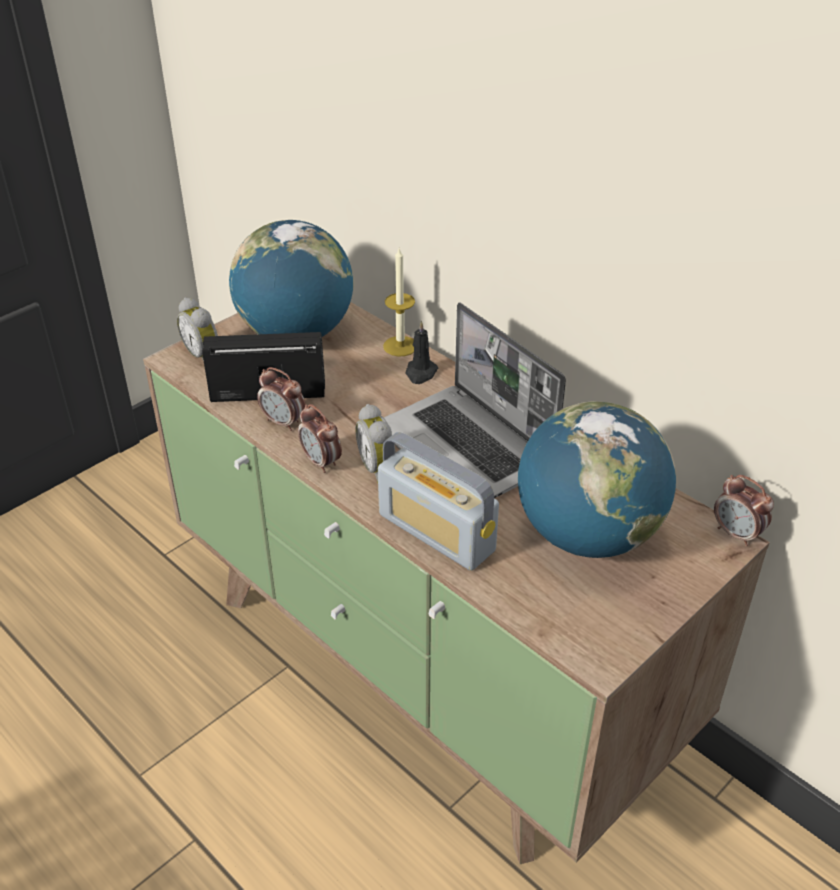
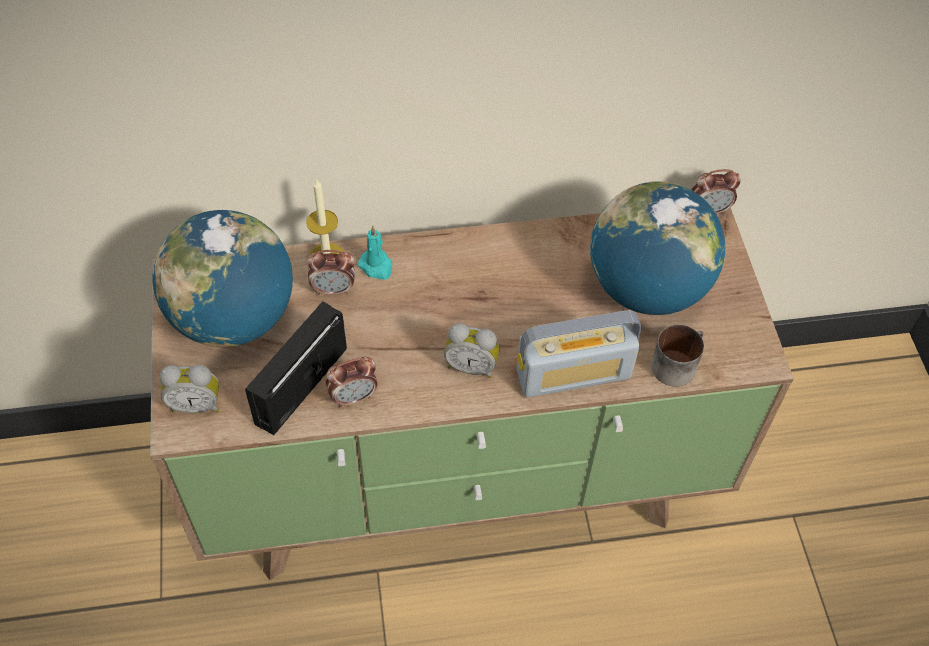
camera: 55 degrees left, 15 degrees up
alarm clock [298,404,342,473] -> alarm clock moved to [307,250,355,295]
laptop [384,303,566,498] -> none
black candle [406,320,438,384] -> turquoise candle [358,226,392,280]
none -> mug [651,324,704,387]

